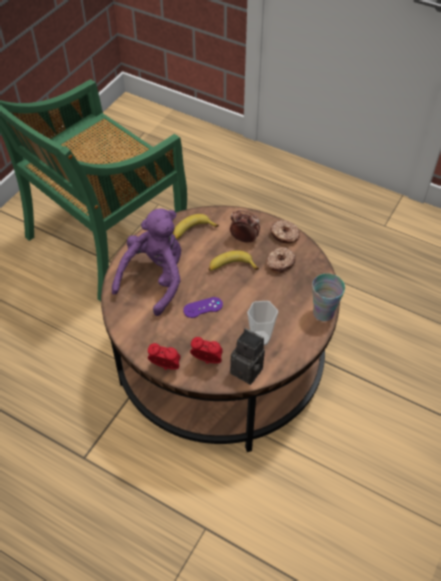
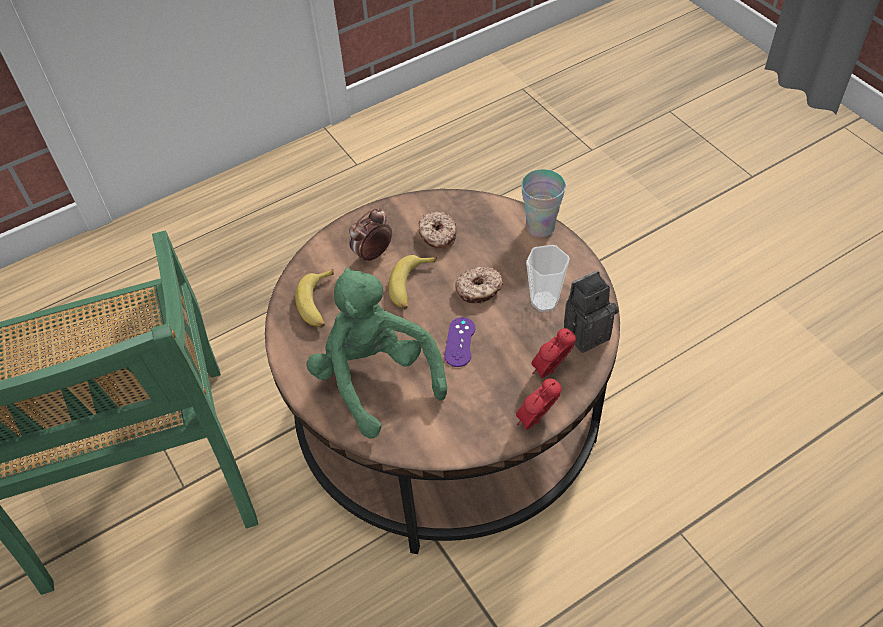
camera: 60 degrees left, 0 degrees up
purple plush toy [112,208,181,316] -> green plush toy [306,267,447,438]
donut [270,220,300,244] -> donut moved to [455,267,503,303]

